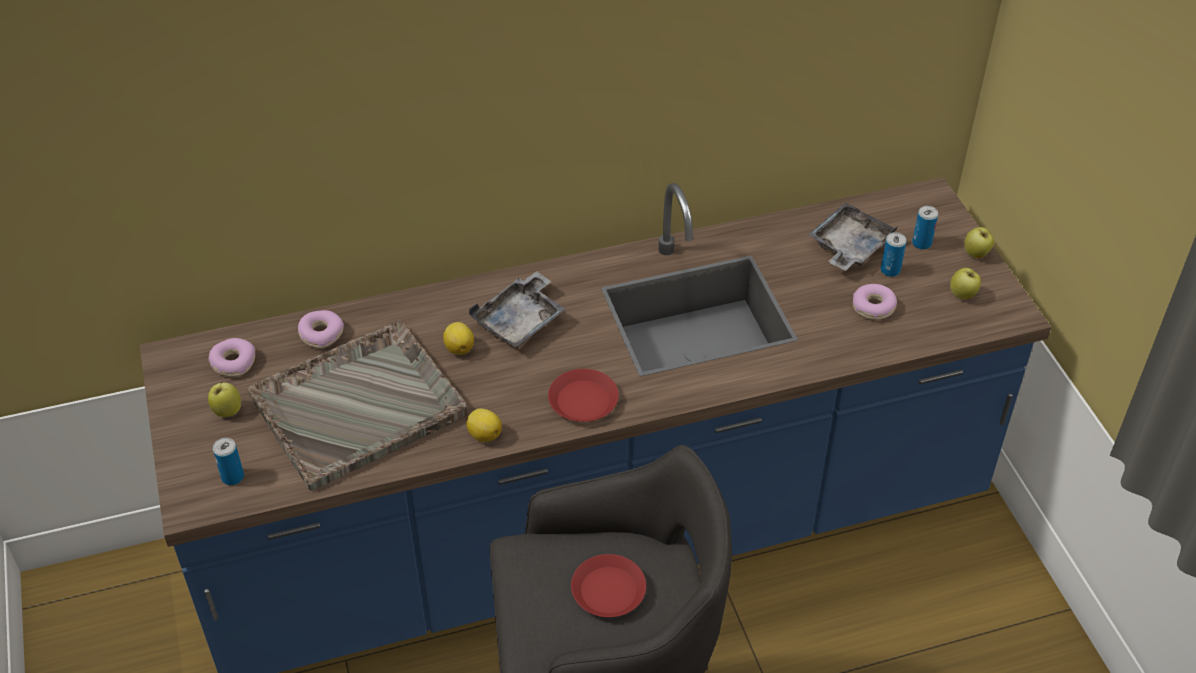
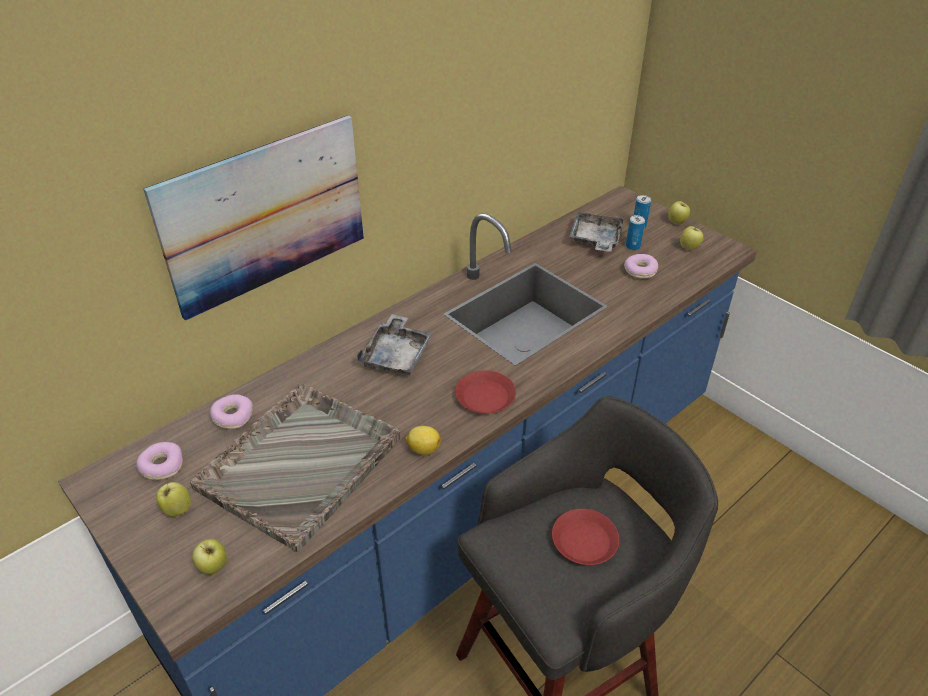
camera: 25 degrees left, 5 degrees down
can [213,438,244,485] -> apple [192,539,227,575]
lemon [443,322,474,355] -> none
none -> picture [143,115,364,321]

